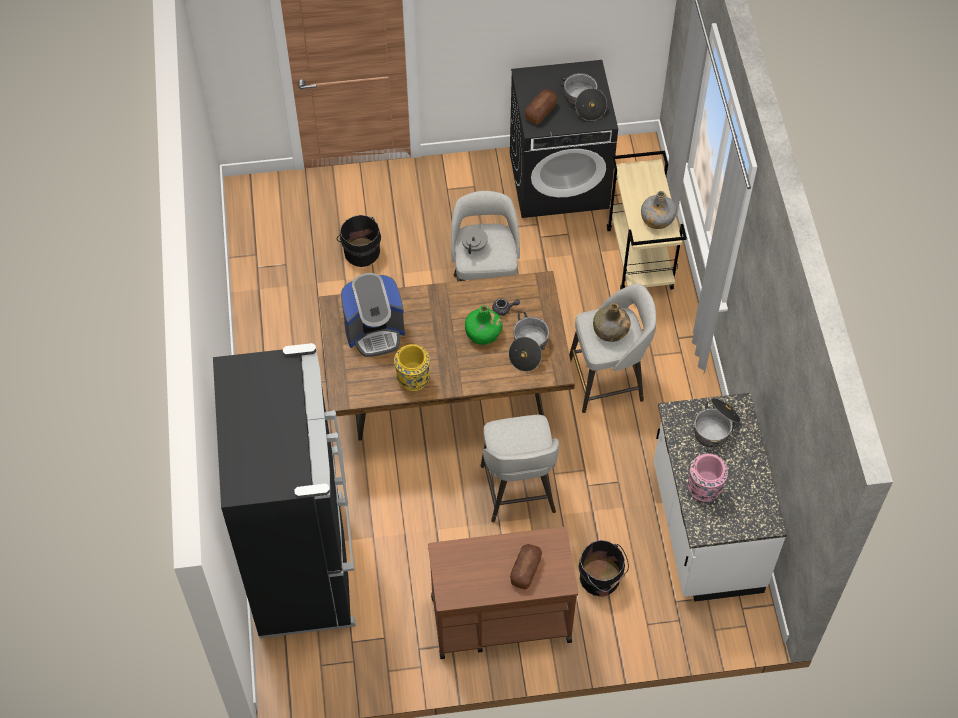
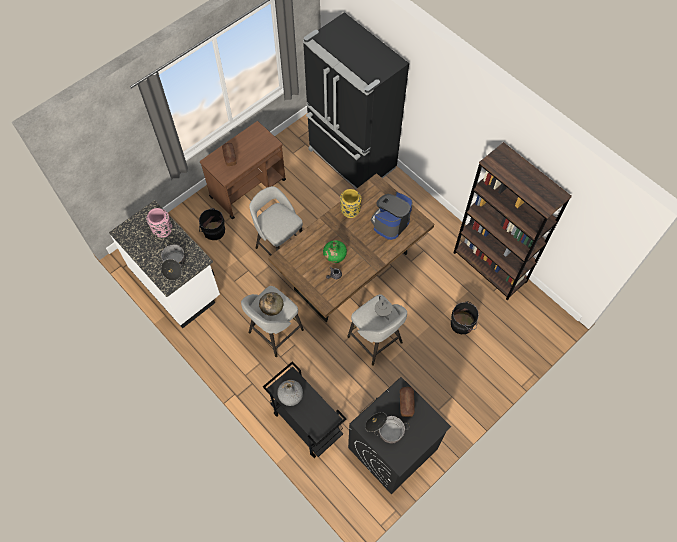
camera: 145 degrees right, 5 degrees up
cooking pot [509,312,549,372] -> none
beige cart [607,151,687,290] -> black cart [263,361,346,458]
none -> brown bookcase [453,142,572,300]

